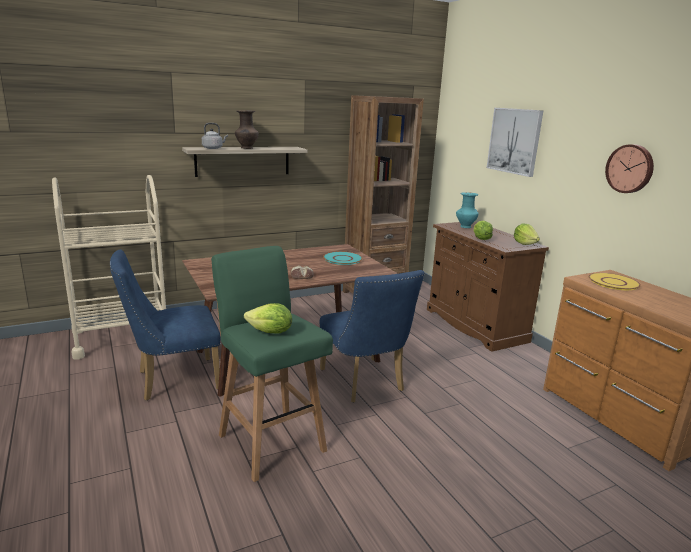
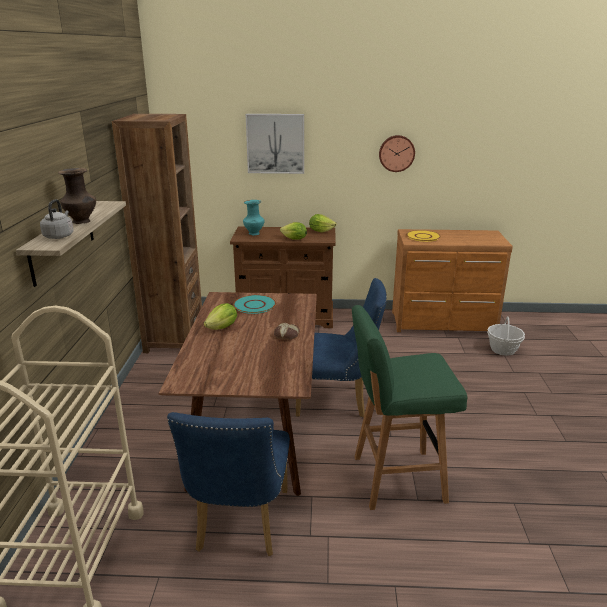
camera: 60 degrees left, 5 degrees up
lettuce [244,303,292,333] -> lettuce moved to [204,303,237,330]
none -> basket [487,316,525,356]

